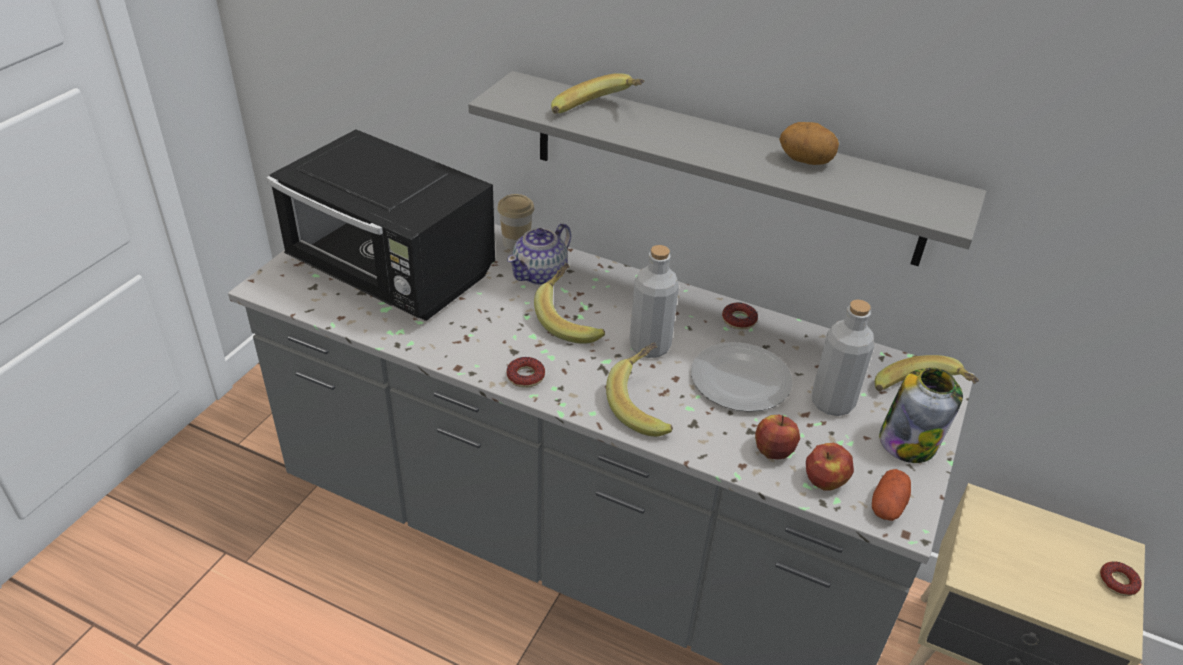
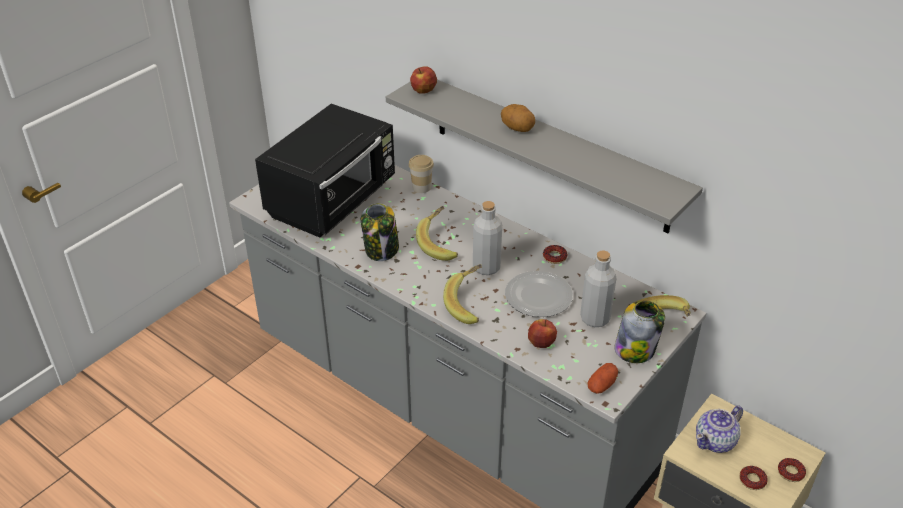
camera: 15 degrees right, 0 degrees up
black microwave [267,129,495,321] -> black microwave turned 105 degrees counterclockwise [255,104,395,238]
donut [506,357,545,388] -> donut moved to [740,466,768,490]
teapot [507,223,571,285] -> teapot moved to [696,405,743,453]
banana [551,73,645,114] -> none
potato [779,122,839,165] -> potato moved to [501,104,535,132]
apple [806,443,854,491] -> apple moved to [410,67,437,94]
none -> jar [361,203,399,261]

